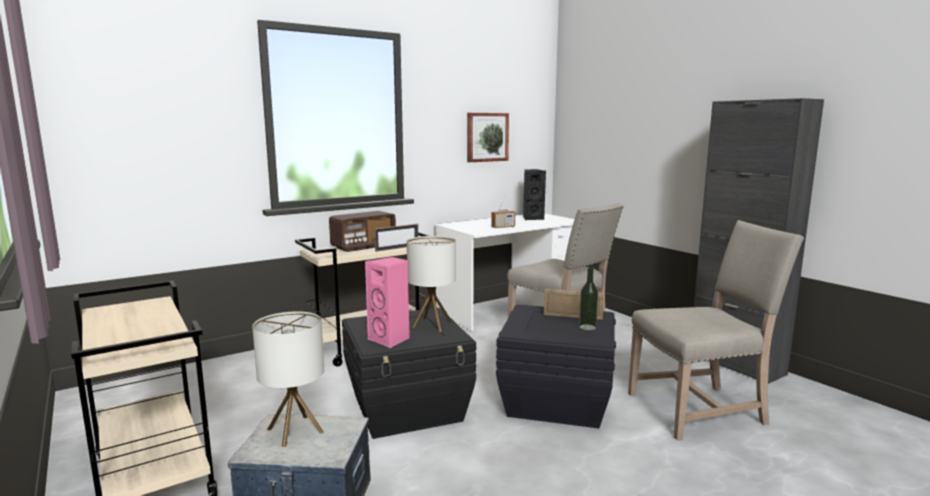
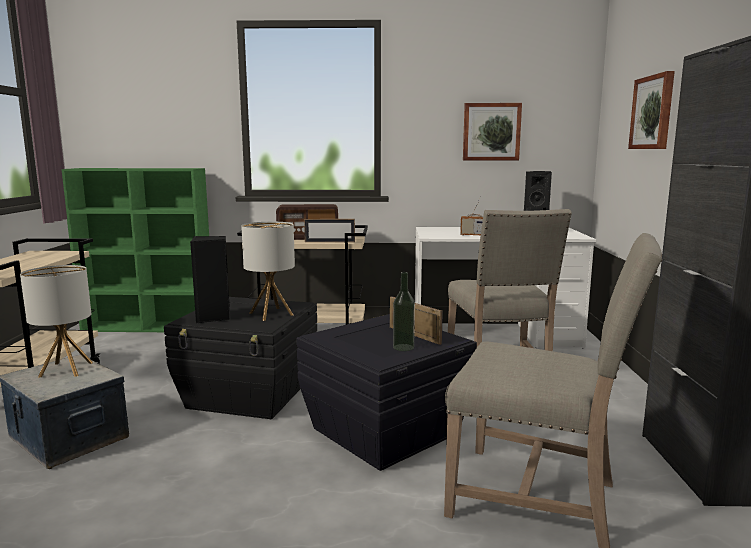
camera: 35 degrees right, 0 degrees up
pink speaker [365,257,410,348] -> black speaker [190,236,230,323]
none -> green bookcase [61,168,209,332]
none -> picture [628,71,675,149]

